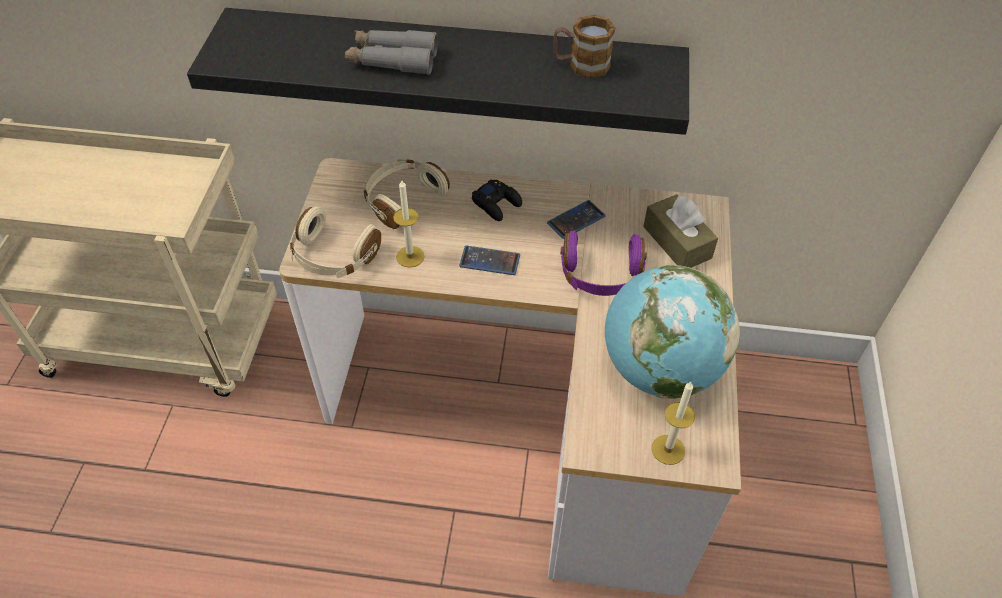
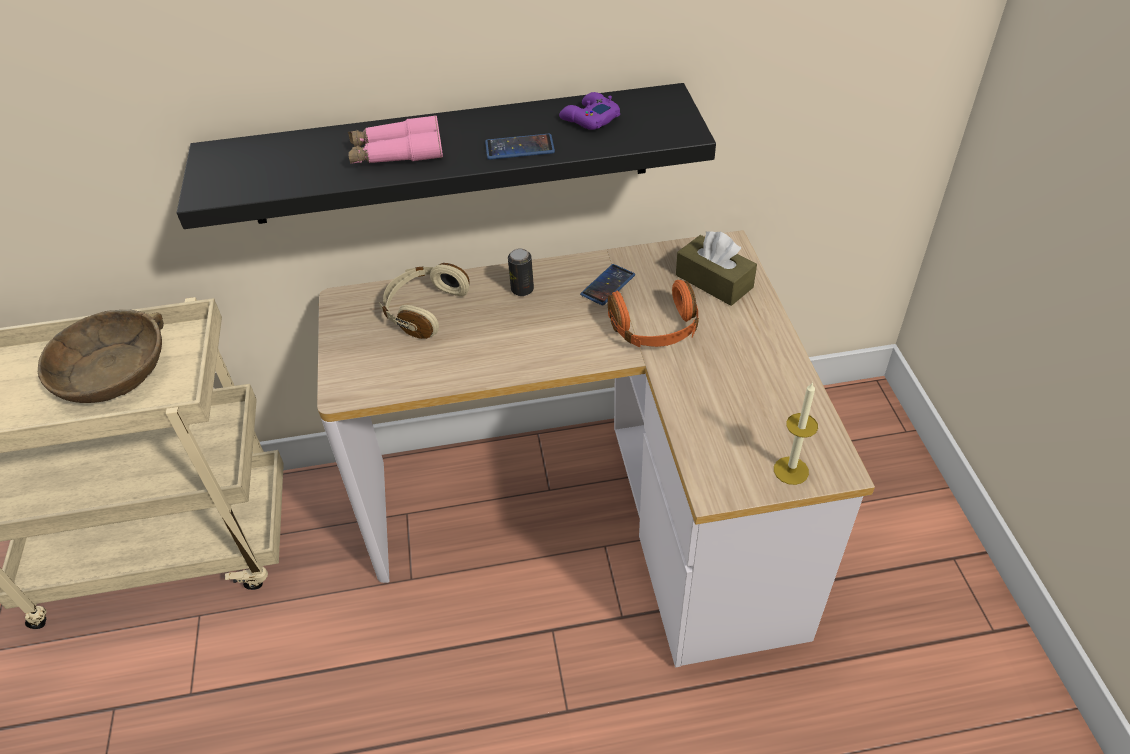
camera: 15 degrees left, 5 degrees down
beige headphones [290,206,381,278] -> none
grey binoculars [345,30,438,75] -> pink binoculars [348,115,443,164]
candle [393,179,425,268] -> none
phone [459,246,520,275] -> phone moved to [485,134,555,160]
black game controller [472,179,522,221] -> can [508,248,534,296]
mug [553,15,615,79] -> purple game controller [559,92,620,130]
purple headphones [561,230,647,296] -> orange headphones [607,280,699,347]
globe [605,265,740,399] -> none
none -> brown bowl [38,310,164,403]

